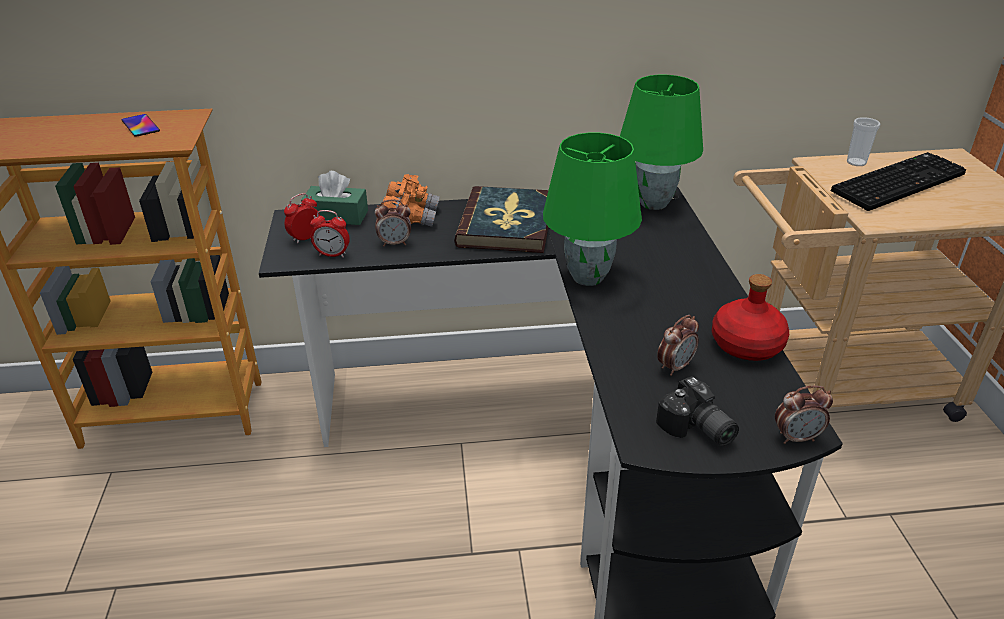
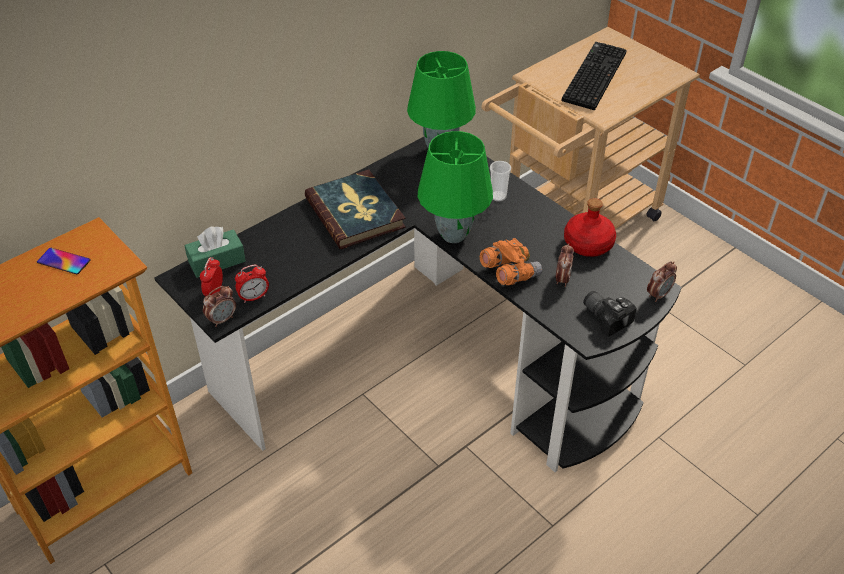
camera: 35 degrees left, 10 degrees up
alarm clock [375,200,411,247] -> alarm clock moved to [203,286,236,327]
orange binoculars [382,174,440,227] -> orange binoculars moved to [480,238,542,285]
camera [656,377,739,446] -> camera turned 150 degrees counterclockwise [583,291,637,337]
cup [847,117,880,166] -> cup moved to [490,161,511,201]

